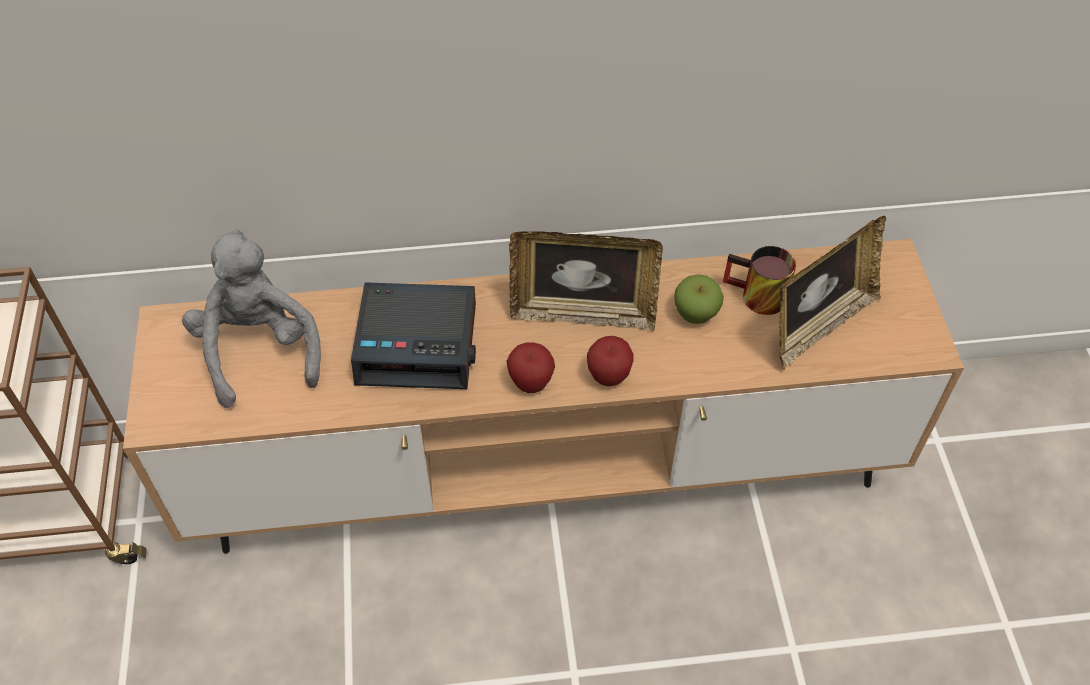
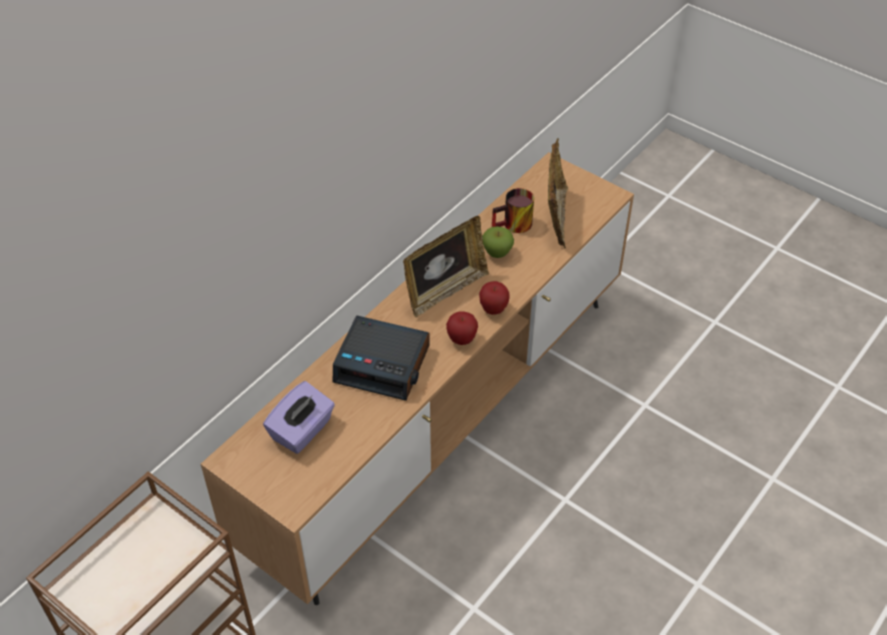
camera: 45 degrees left, 5 degrees down
grey plush toy [182,229,321,408] -> purple tissue box [263,381,335,454]
alarm clock [351,282,476,389] -> alarm clock turned 60 degrees clockwise [333,315,429,401]

